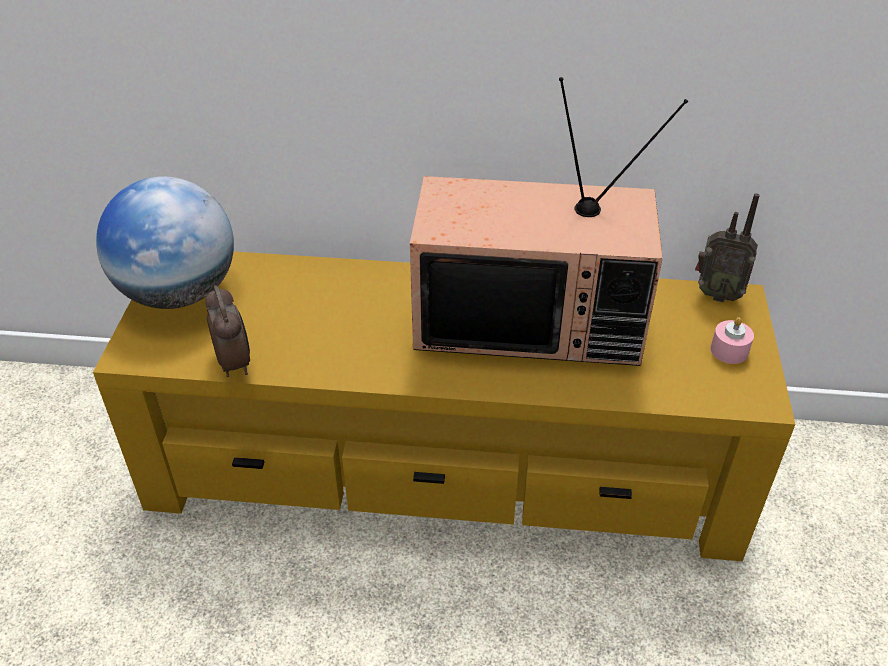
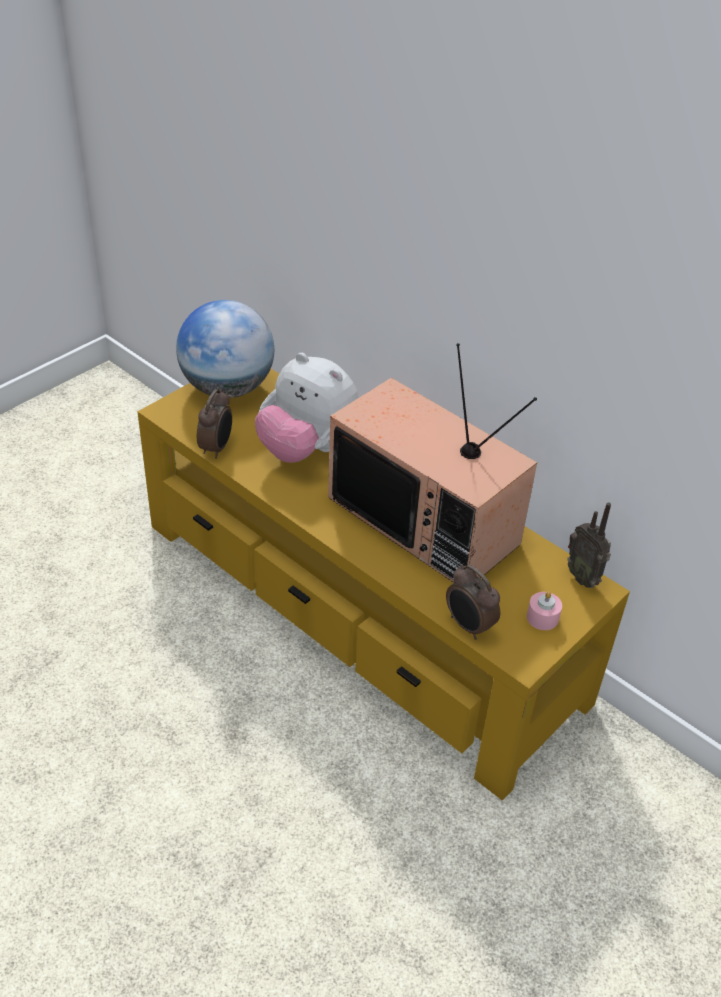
camera: 35 degrees right, 0 degrees up
none -> plush toy [255,353,360,463]
none -> alarm clock [446,564,500,640]

